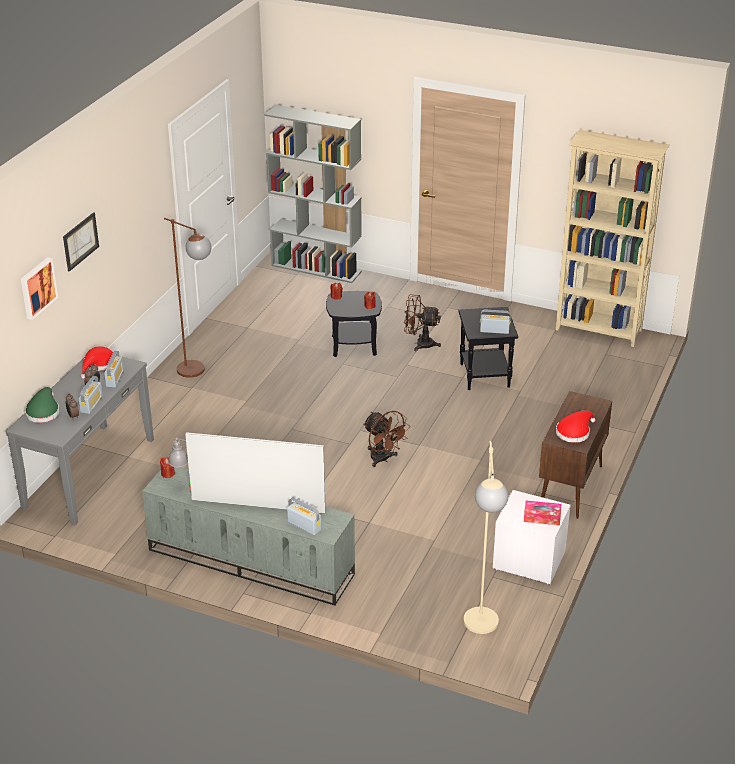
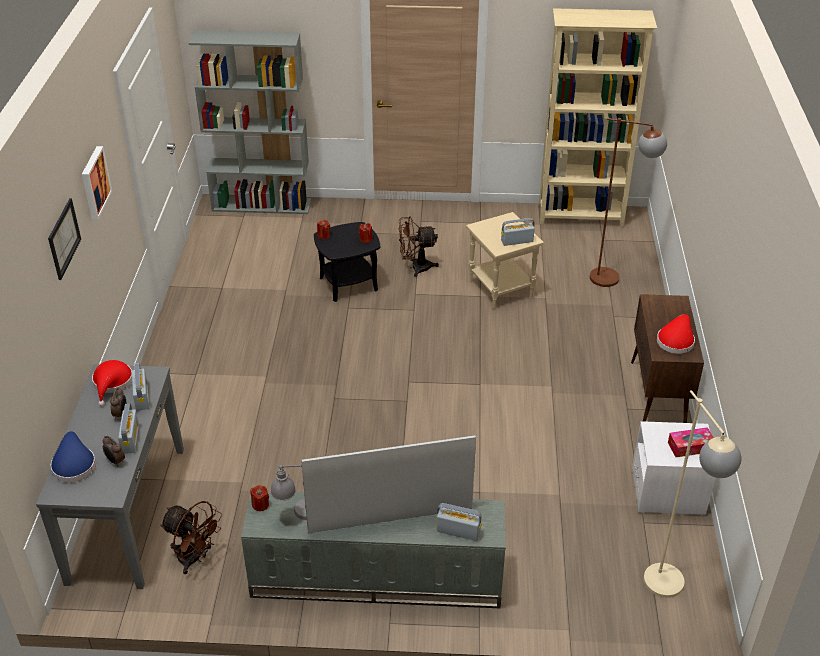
camera: 20 degrees left, 5 degrees up
picture [21,257,58,320] -> picture moved to [82,146,112,220]
green hat [25,387,60,423] -> blue hat [50,431,96,482]
brown floor lamp [164,218,211,378] -> brown floor lamp moved to [590,118,667,287]
brown fan [363,411,410,467] -> brown fan moved to [160,501,222,574]
black side table [458,307,518,390] -> beige side table [466,212,544,309]

